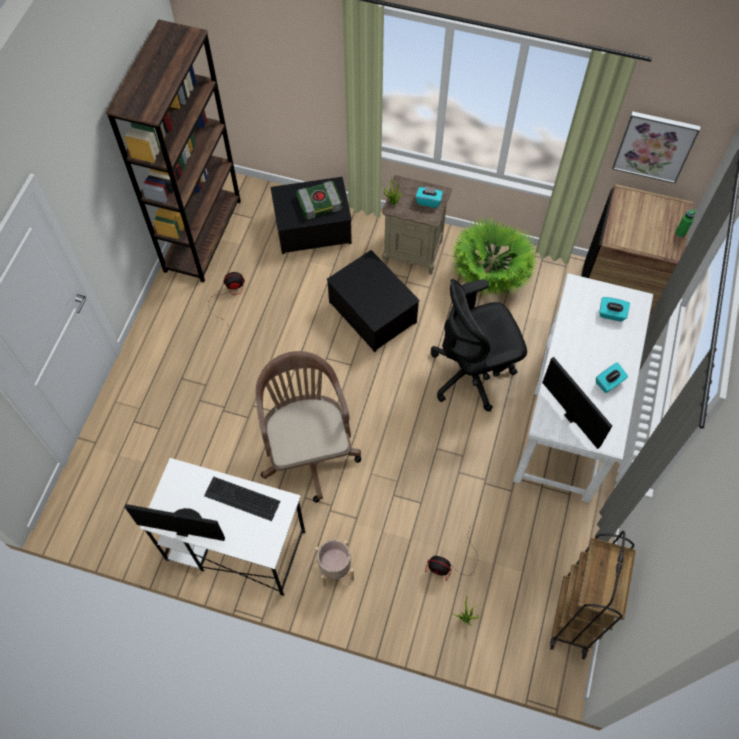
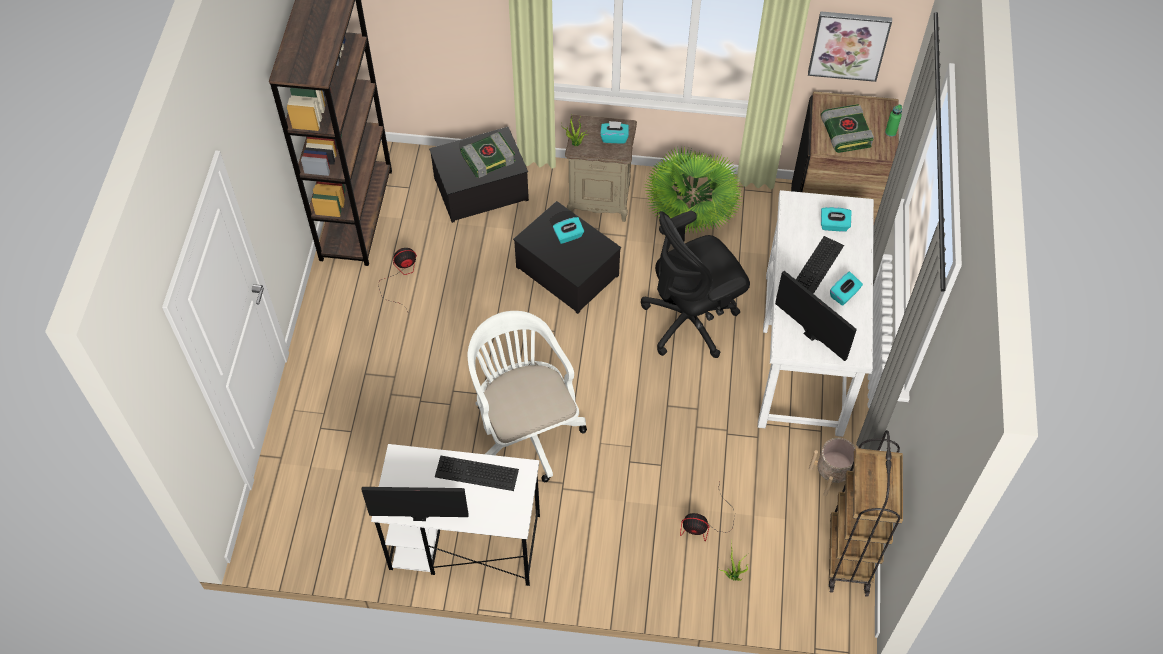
camera: 10 degrees left, 5 degrees down
brown office chair [256,351,361,503] -> white office chair [468,311,587,482]
beige planter [315,540,354,587] -> beige planter moved to [809,438,856,496]
none -> turquoise tissue box [553,217,584,244]
none -> keyboard [796,236,844,294]
none -> book [821,104,874,153]

